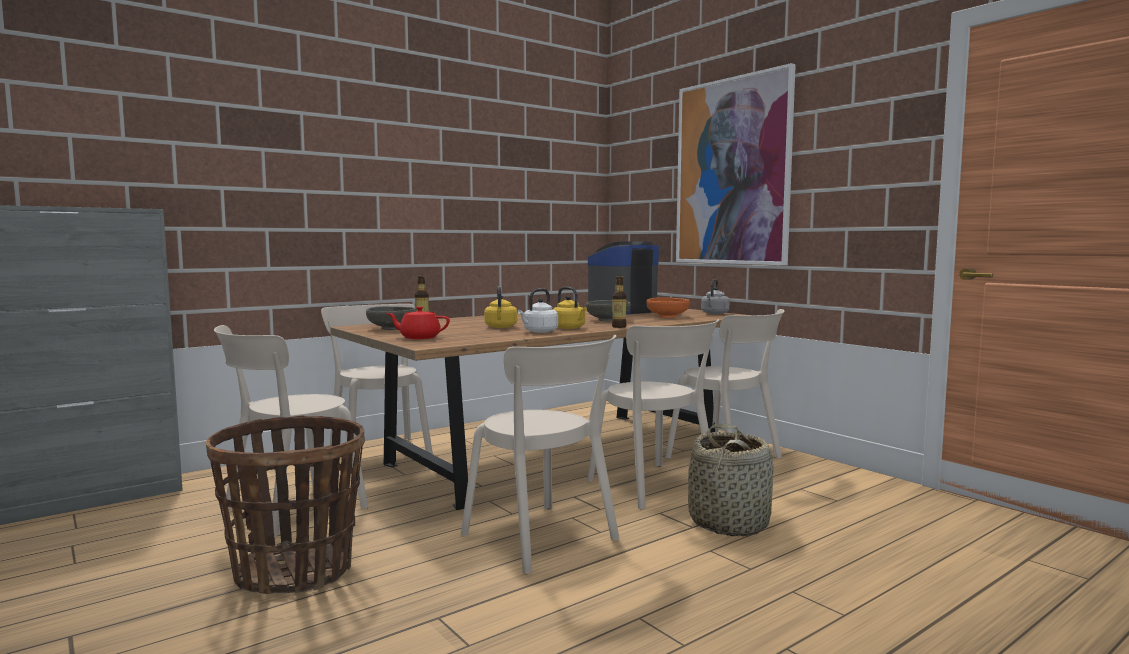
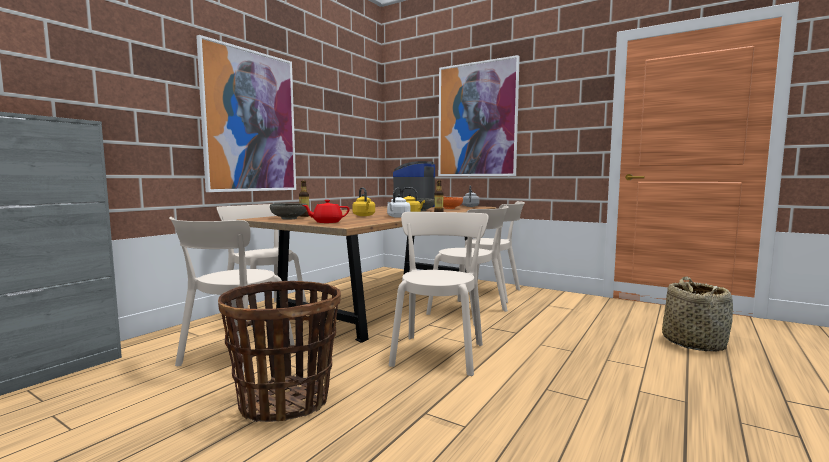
camera: 20 degrees left, 0 degrees up
beige chair [461,335,620,574] -> beige chair turned 105 degrees counterclockwise [389,212,488,376]
basket [688,424,774,536] -> basket moved to [662,277,733,352]
none -> picture [196,35,296,192]

